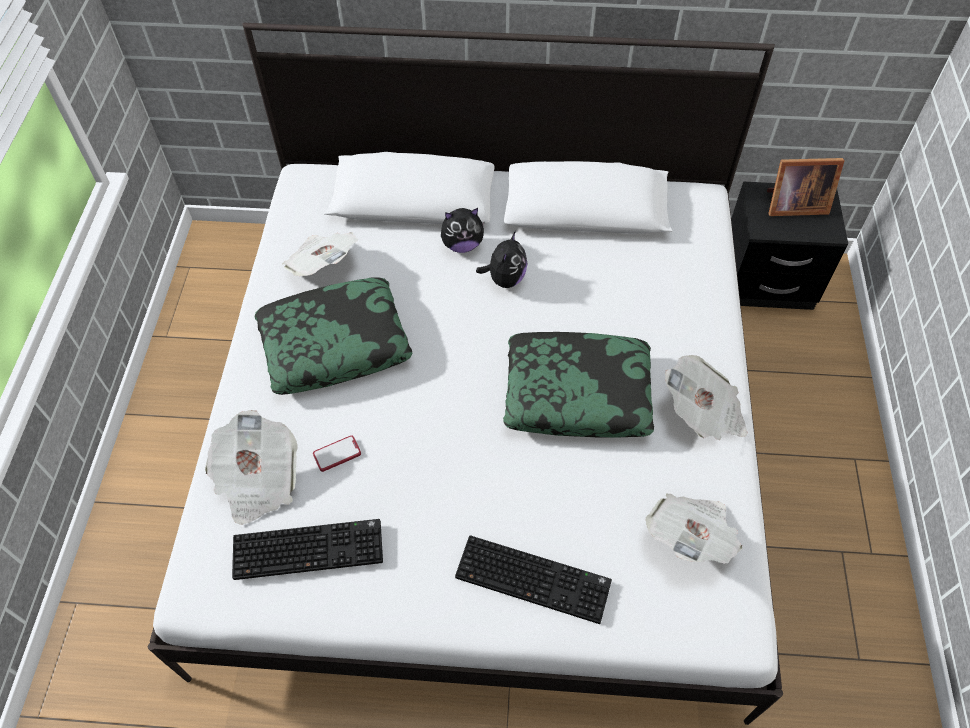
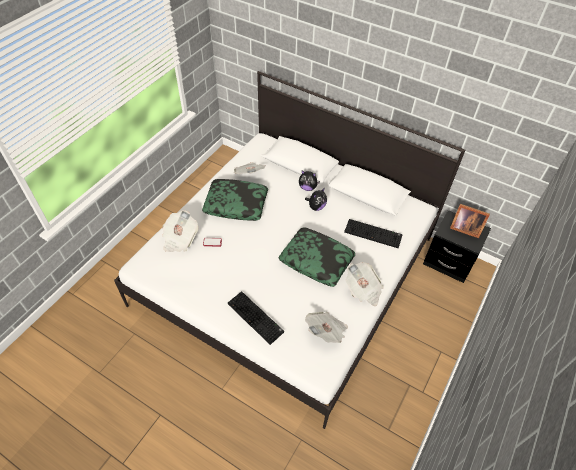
camera: 25 degrees right, 5 degrees down
keyboard [232,519,383,580] -> keyboard moved to [344,219,403,248]

